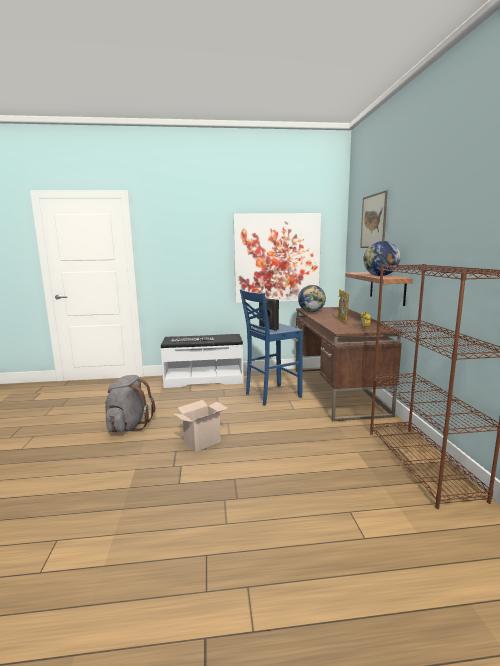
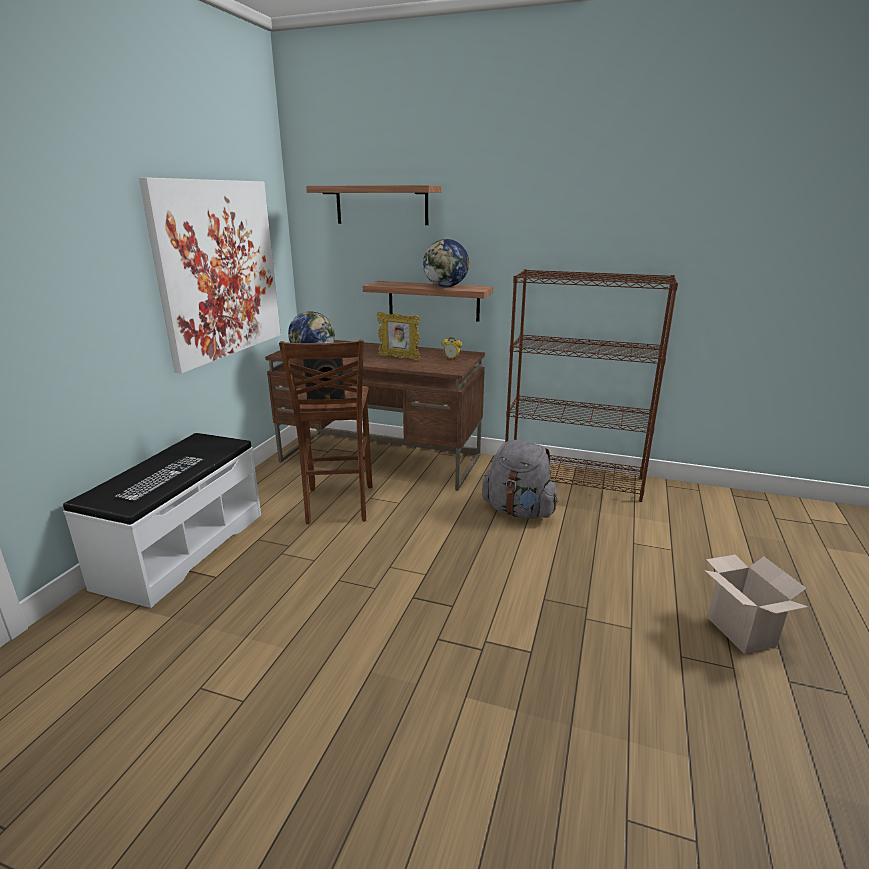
camera: 65 degrees left, 10 degrees up
grey backpack [105,375,156,432] -> grey backpack moved to [482,440,558,519]
cardboard box [173,400,228,452] -> cardboard box moved to [704,555,808,654]
blue stool [240,289,303,406] -> brown stool [279,340,372,525]
picture [360,190,388,248] -> shelf [306,185,441,225]

